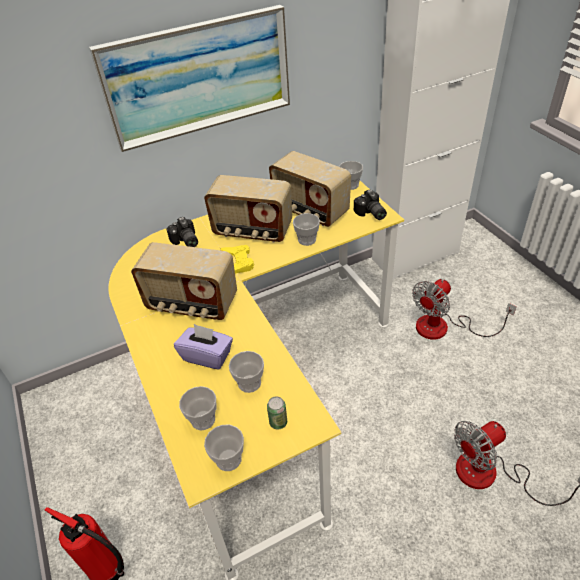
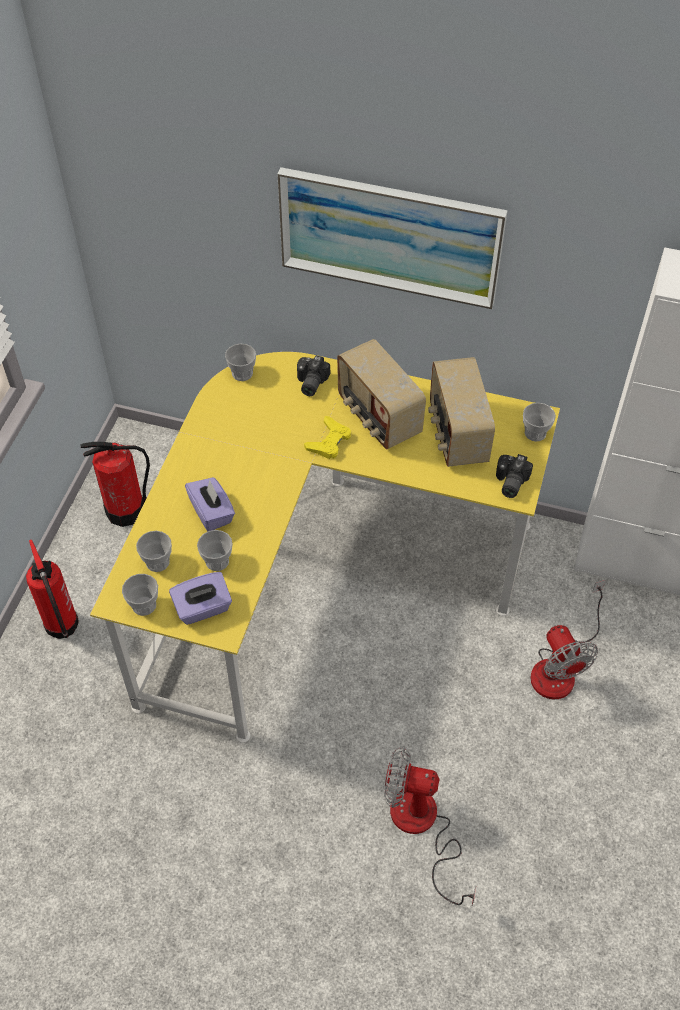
camera: 40 degrees right, 10 degrees up
radio [131,242,237,320] -> none
can [267,396,287,430] -> purple tissue box [169,572,232,625]
cup [293,213,320,246] -> cup moved to [225,344,256,381]
fan [412,279,516,340] -> fan turned 105 degrees counterclockwise [530,580,606,699]
none -> fire extinguisher [80,442,150,527]

